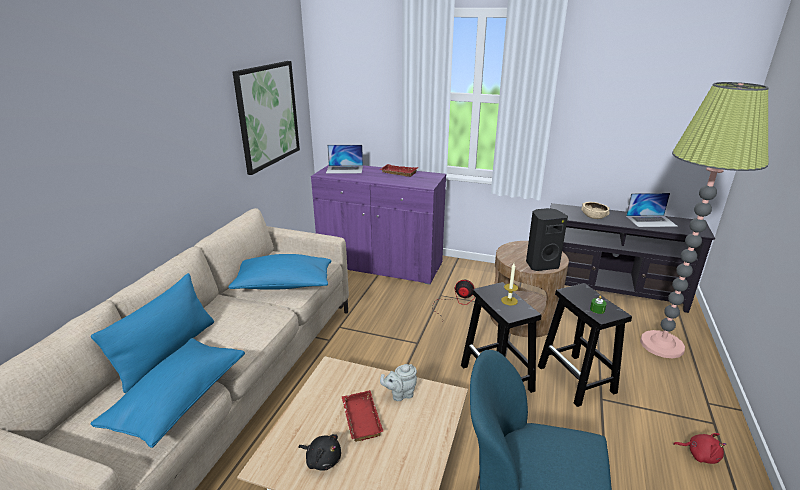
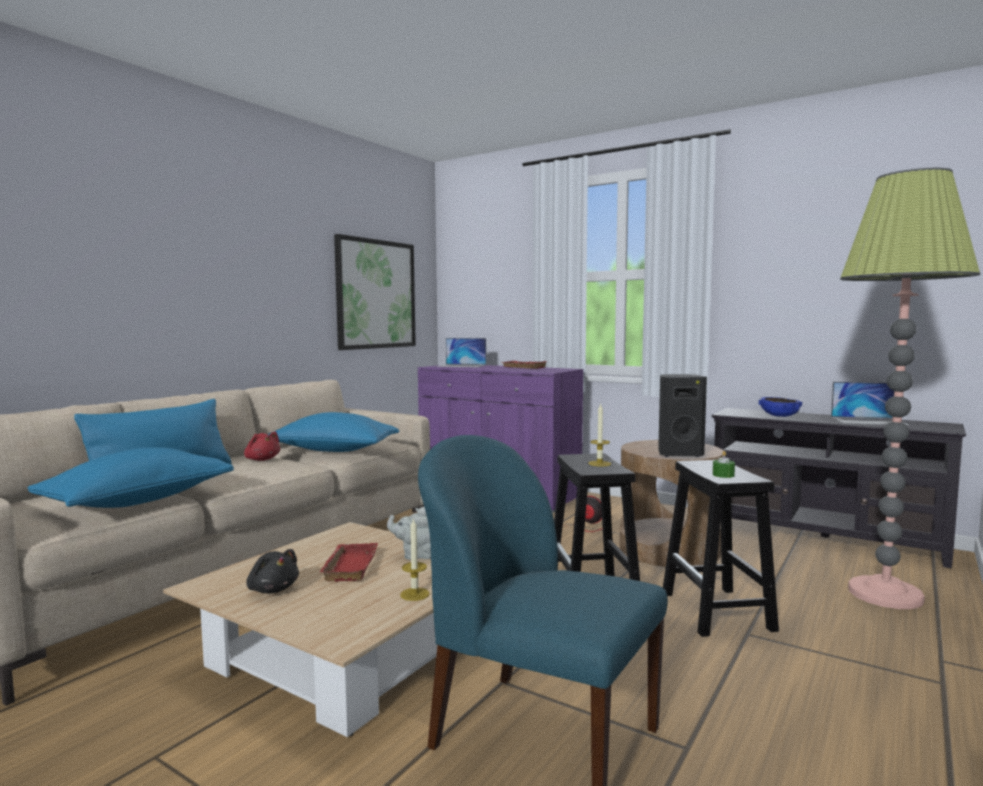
camera: 15 degrees right, 20 degrees down
beige bowl [581,202,610,219] -> blue bowl [759,397,802,417]
red plush toy [673,433,726,464] -> red plush toy moved to [244,431,280,461]
none -> candle [400,518,429,601]

